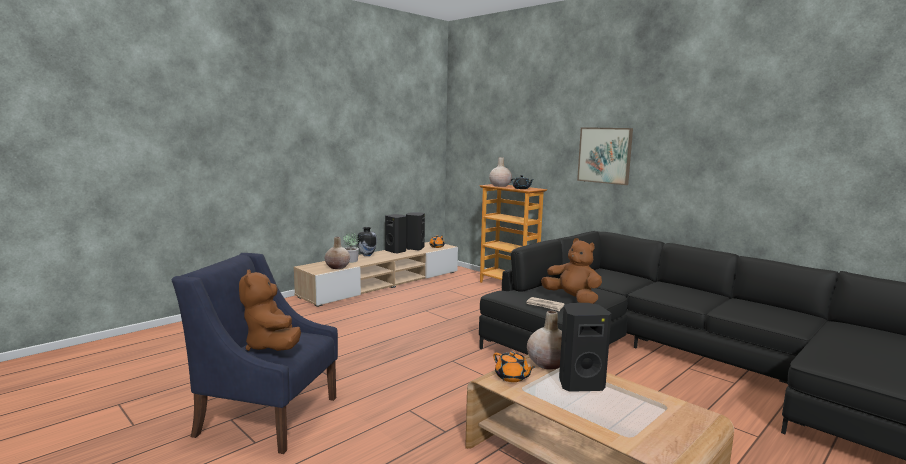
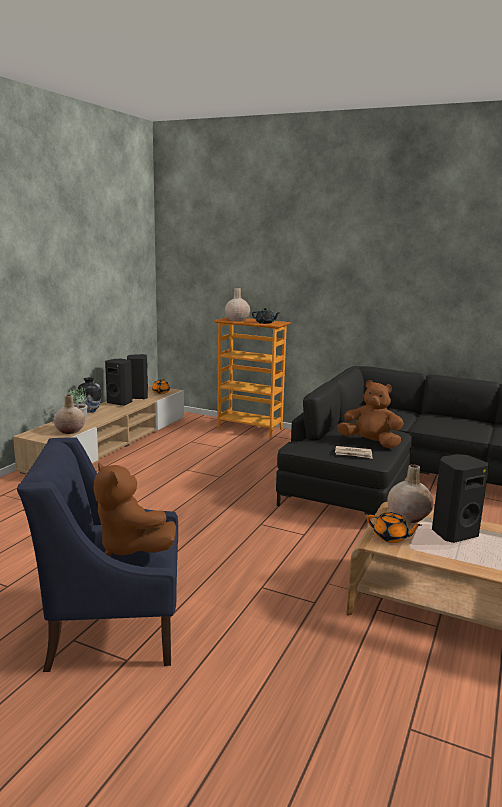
camera: 20 degrees left, 5 degrees up
picture [577,127,633,185] -> none

